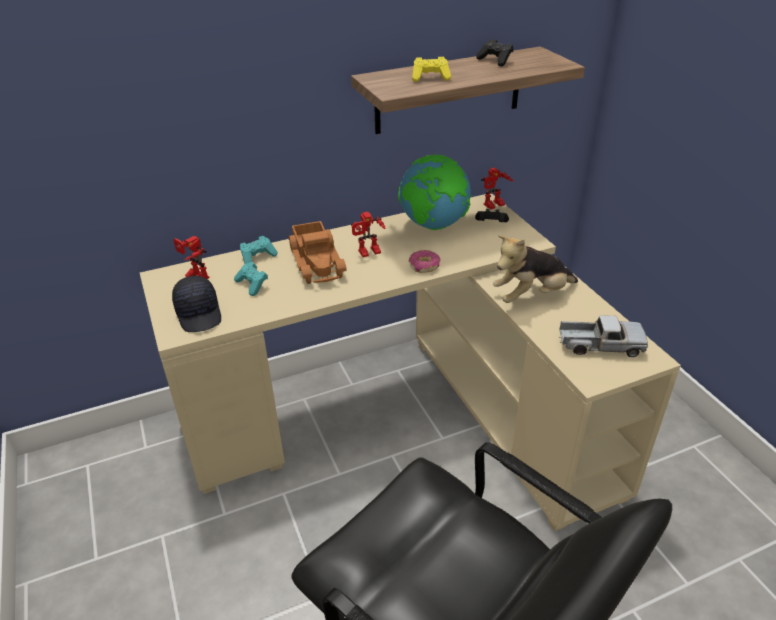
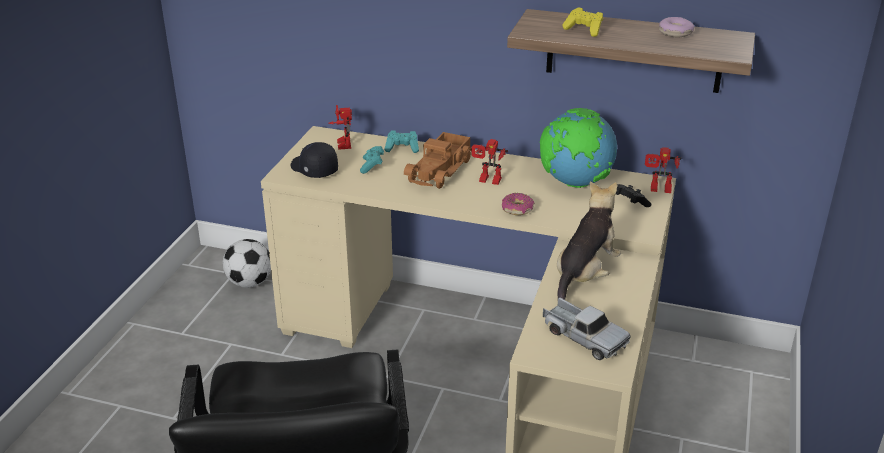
camera: 40 degrees right, 5 degrees down
black cap [172,276,221,332] -> black cap turned 120 degrees clockwise [291,142,338,178]
black game controller [476,39,513,66] -> donut [659,17,695,37]
plush toy [493,235,578,303] -> plush toy turned 105 degrees clockwise [557,181,621,300]
none -> football [223,239,271,288]

